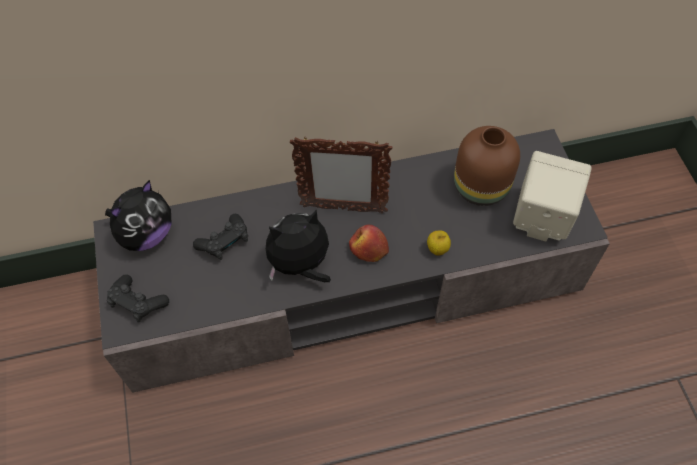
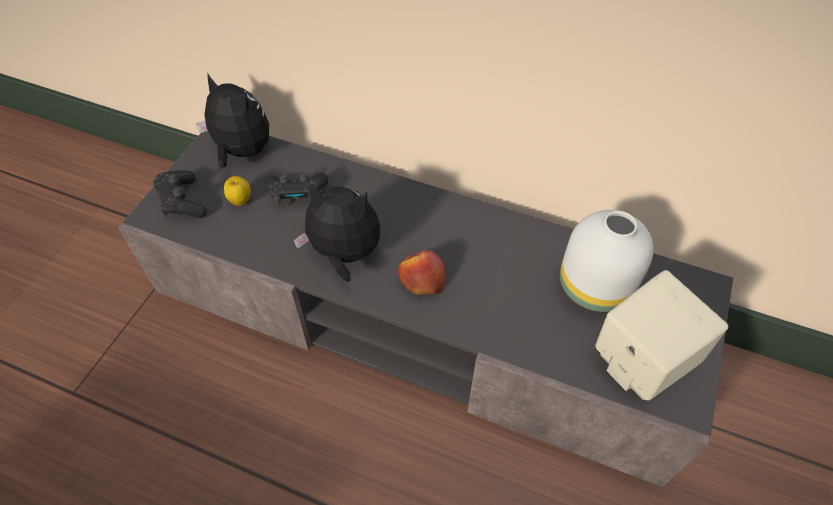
camera: 35 degrees right, 5 degrees down
plush toy [105,180,172,251] -> plush toy turned 135 degrees counterclockwise [196,73,269,168]
picture frame [290,136,392,213] -> none
apple [427,230,451,256] -> apple moved to [224,176,251,206]
brown vase [454,126,520,206] -> white vase [560,210,653,314]

